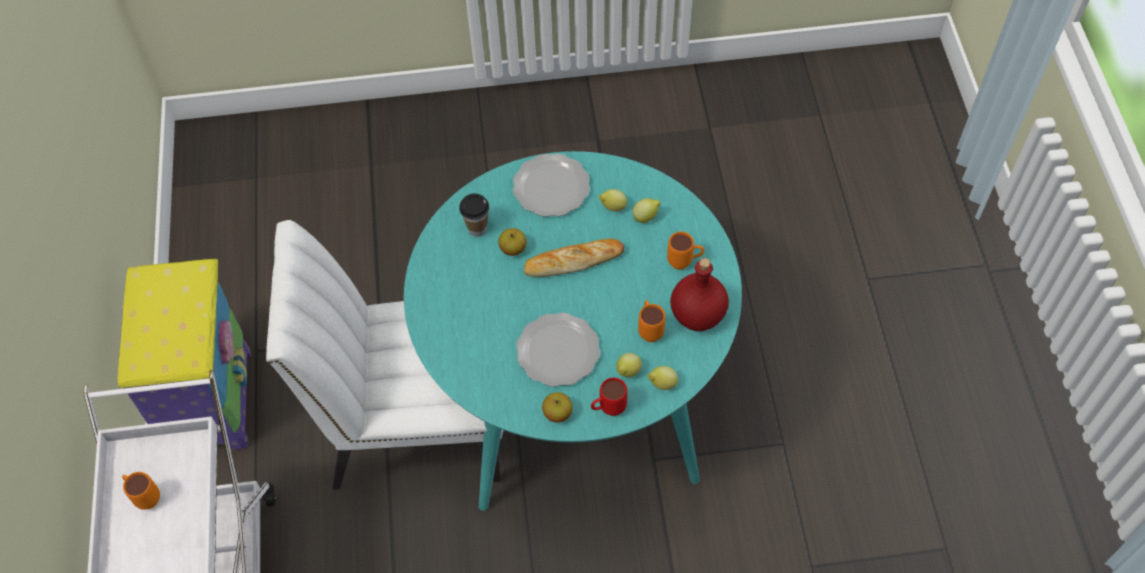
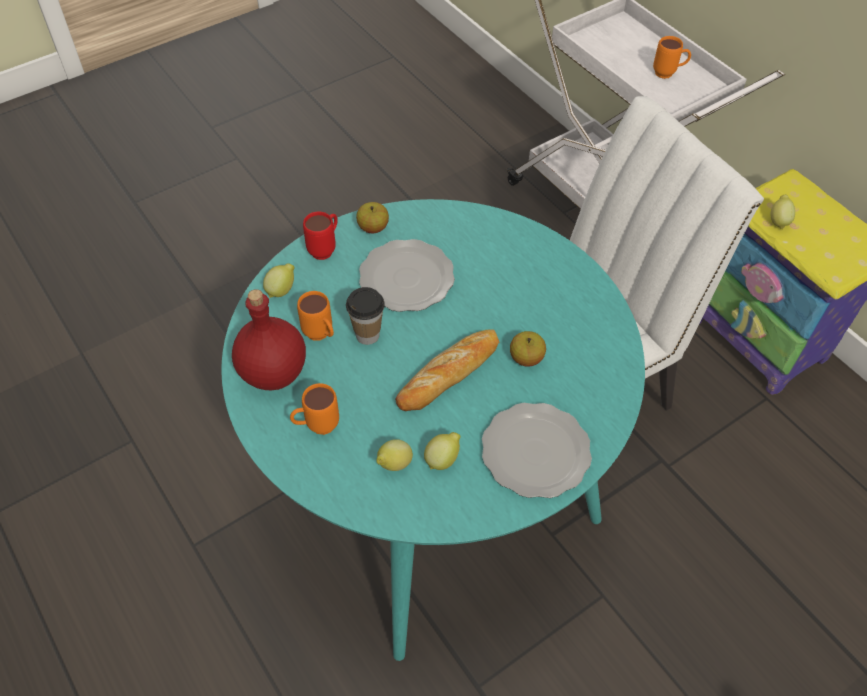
camera: 150 degrees right, 5 degrees down
cup [459,193,489,237] -> cup moved to [346,287,385,345]
lemon [616,353,642,377] -> lemon moved to [771,194,795,229]

